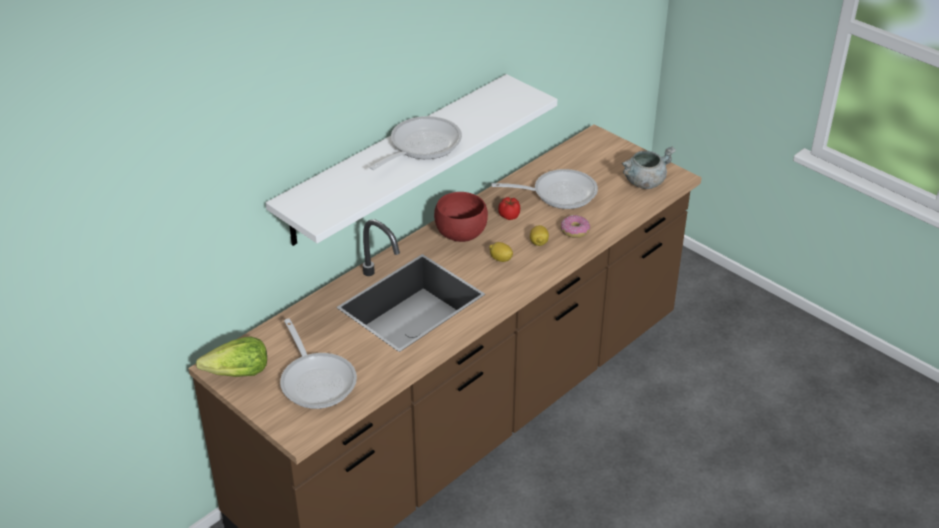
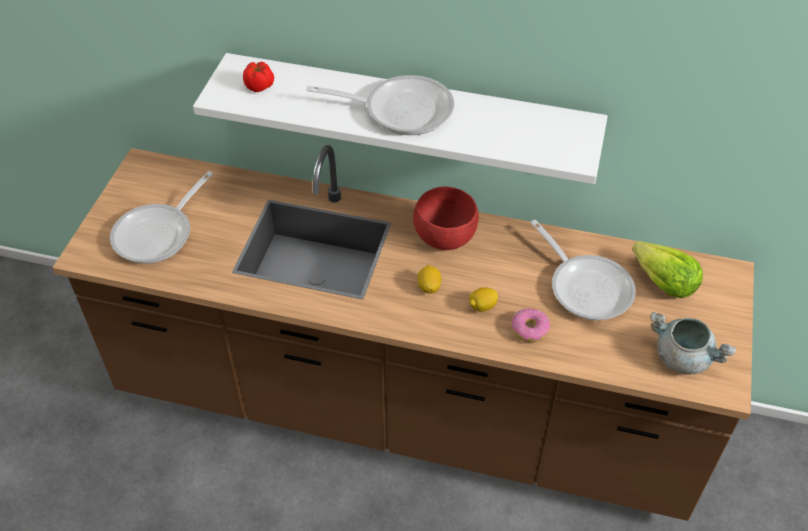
camera: 60 degrees right, 10 degrees up
lettuce [196,337,267,377] -> lettuce moved to [632,241,703,298]
tomato [498,197,520,220] -> tomato moved to [243,62,274,92]

